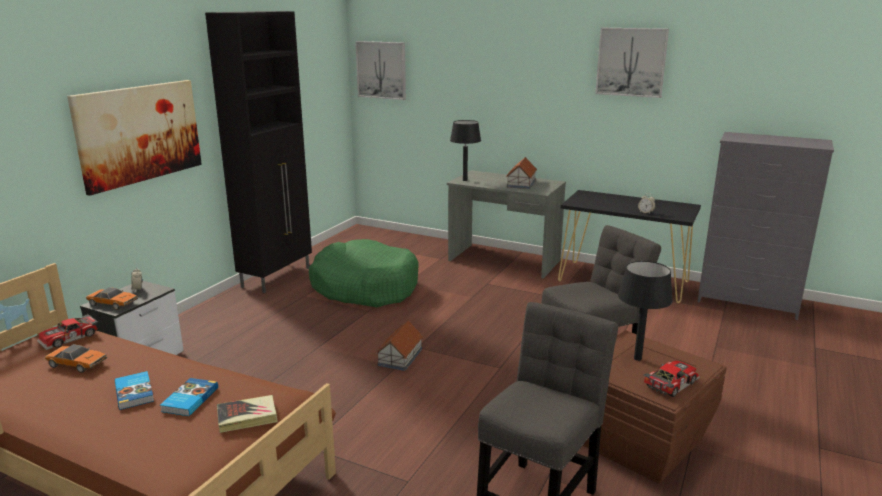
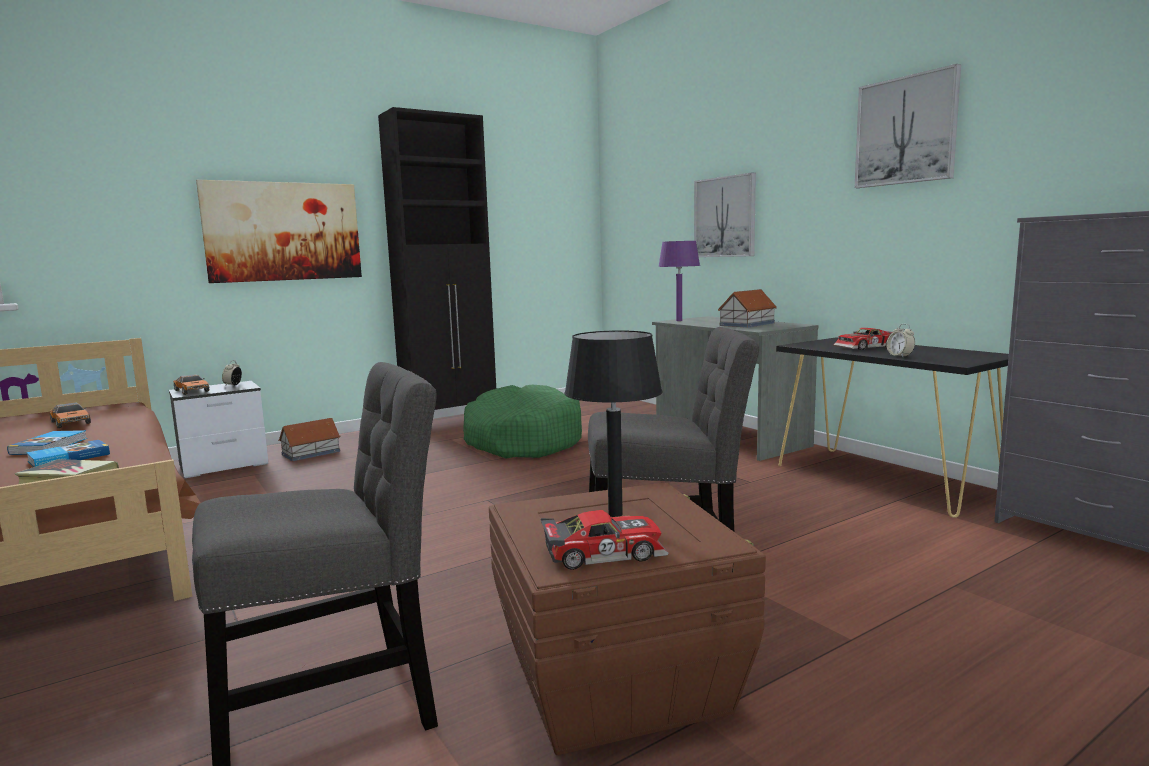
camera: 30 degrees right, 10 degrees down
toy car [37,314,98,350] -> toy car moved to [834,328,892,350]
picture [355,41,406,100] -> picture moved to [694,173,756,257]
toy house [376,321,423,371] -> toy house moved to [278,418,341,461]
black table lamp [450,120,481,181] -> purple table lamp [658,241,700,321]

